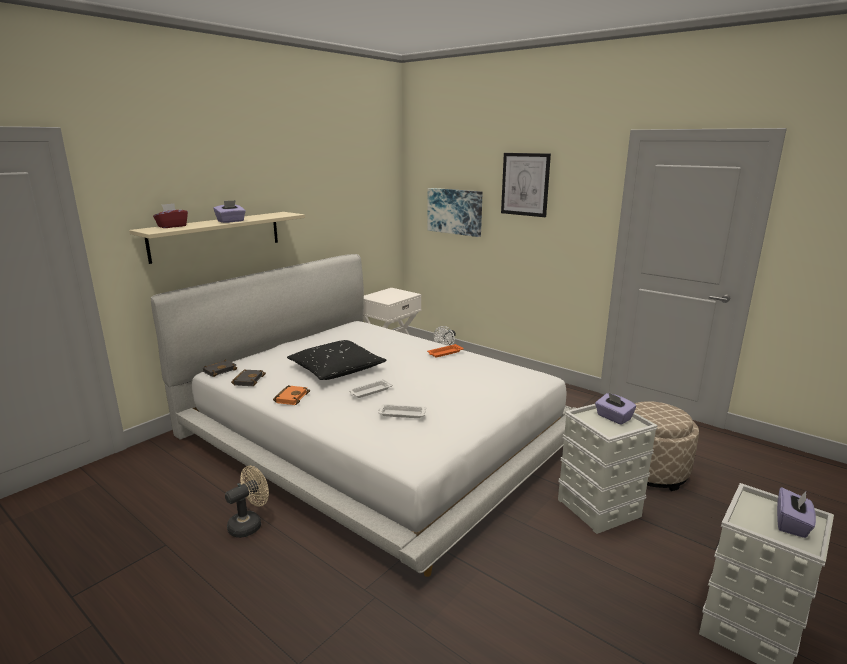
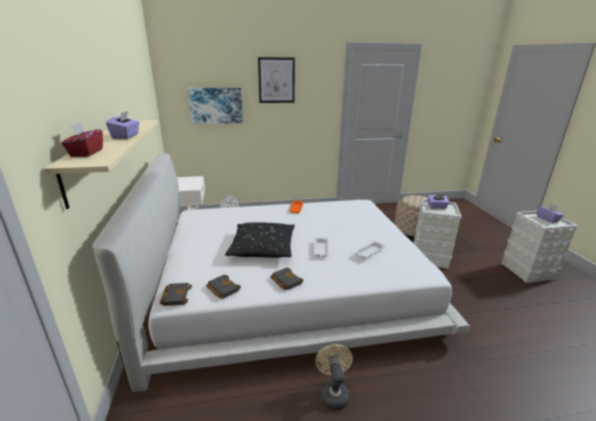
camera: 50 degrees left, 5 degrees up
orange book [273,385,310,405] -> black book [270,268,304,290]

